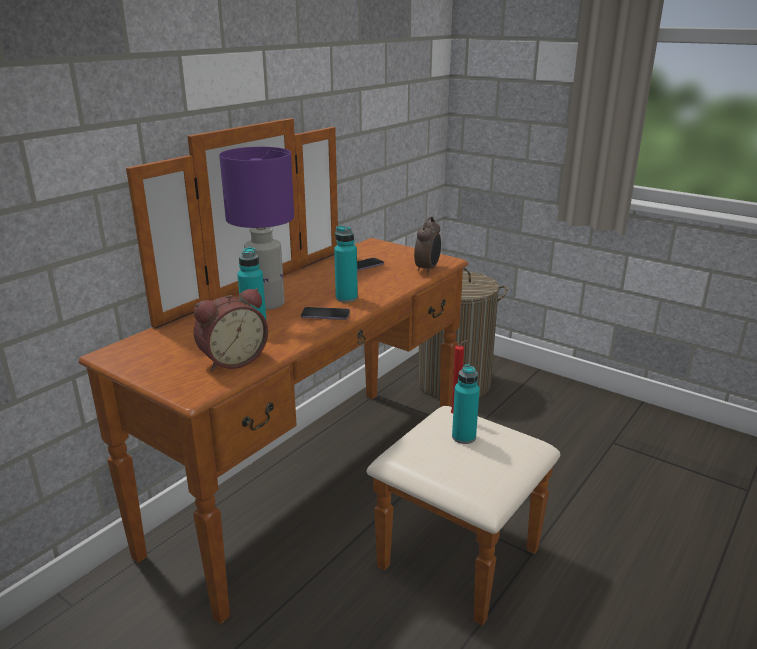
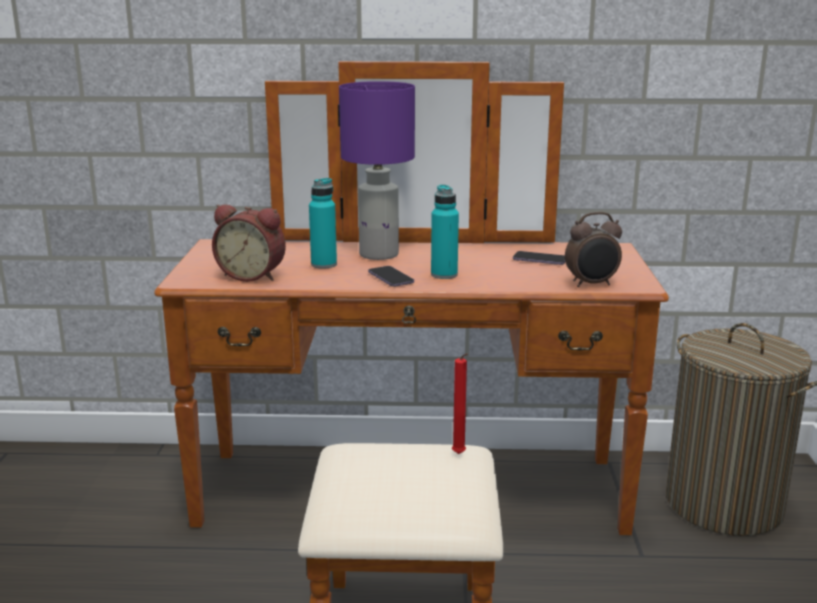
camera: 55 degrees right, 5 degrees down
turquoise bottle [452,364,480,444] -> none

